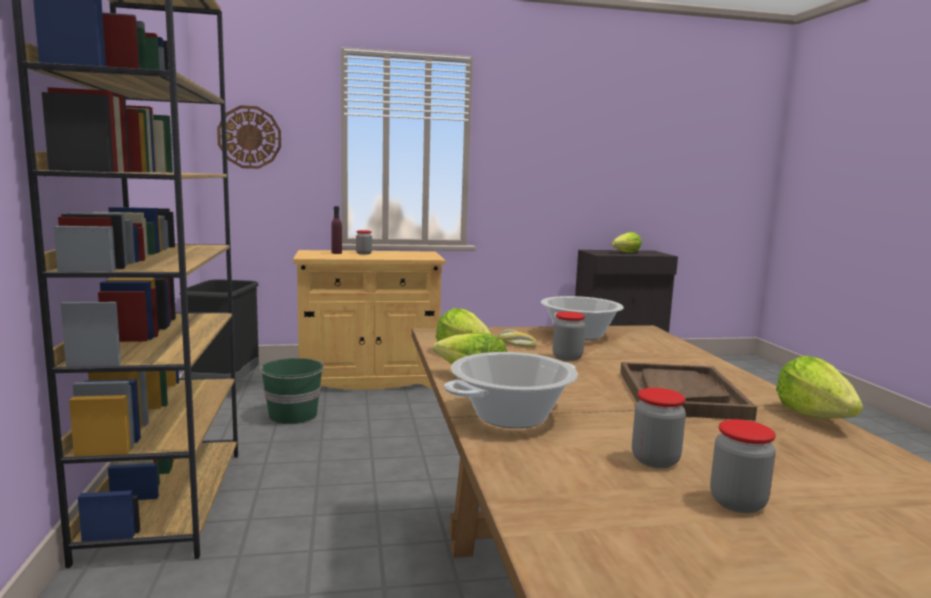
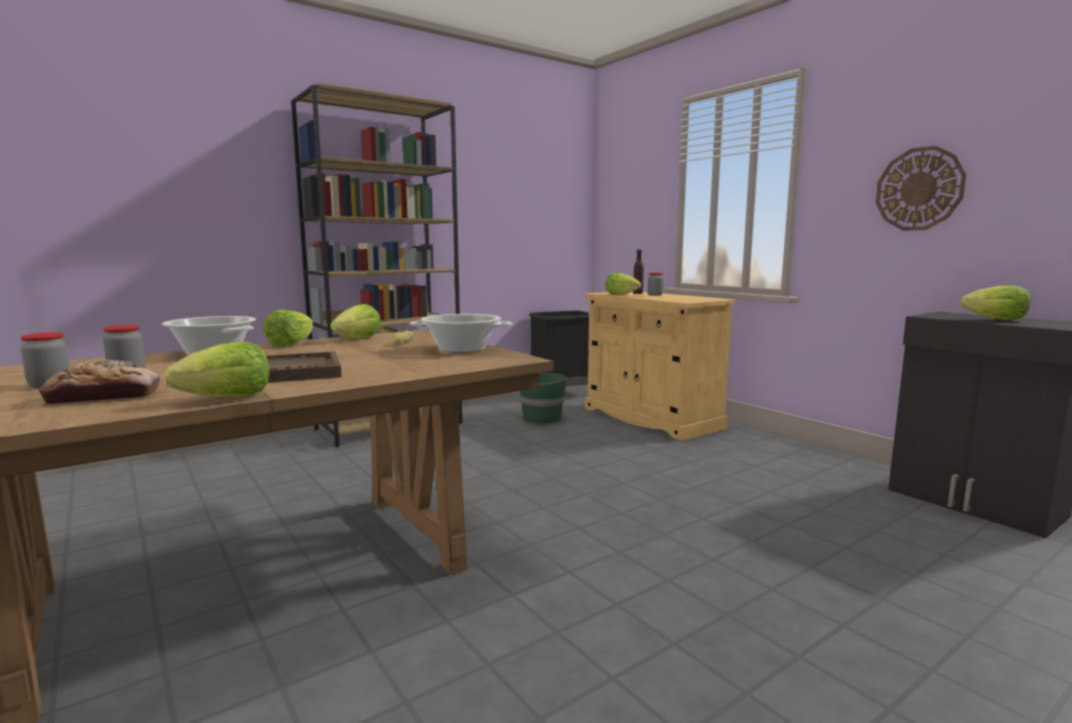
camera: 65 degrees right, 0 degrees up
wall clock [217,105,281,169] -> wall clock moved to [876,146,966,231]
jar [553,312,585,361] -> none
none -> bread [39,360,160,404]
none -> lettuce [605,273,641,295]

